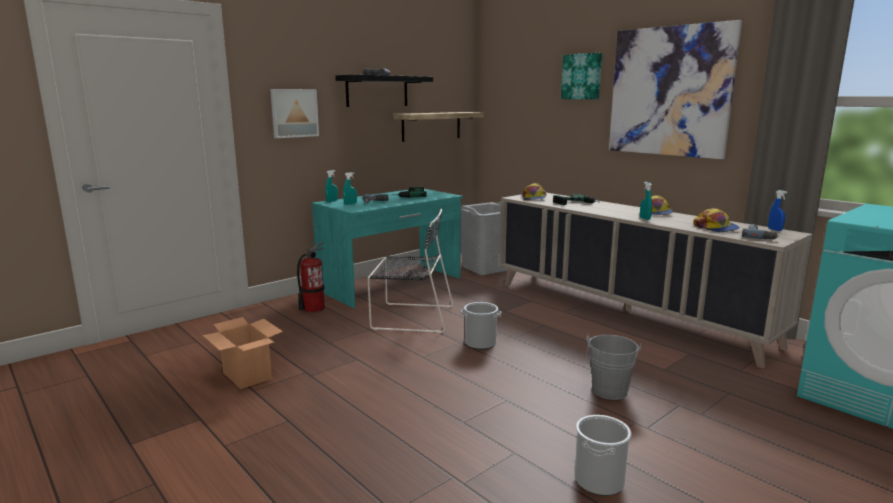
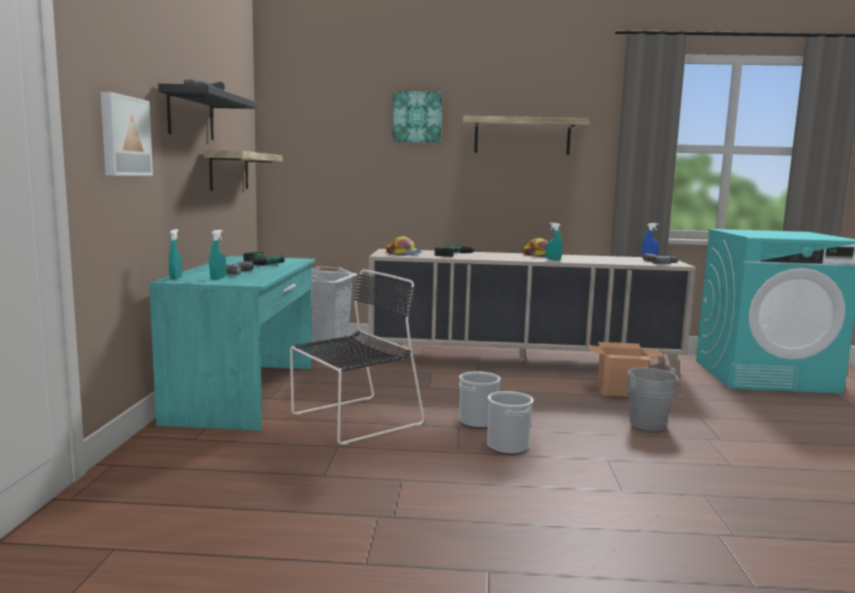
camera: 45 degrees left, 5 degrees down
cardboard box [203,317,283,389] -> cardboard box moved to [586,342,665,397]
fire extinguisher [297,242,325,313] -> none
bucket [574,415,631,496] -> bucket moved to [487,391,534,455]
picture [609,20,742,159] -> shelf [463,115,590,155]
cap [693,208,740,232] -> none

